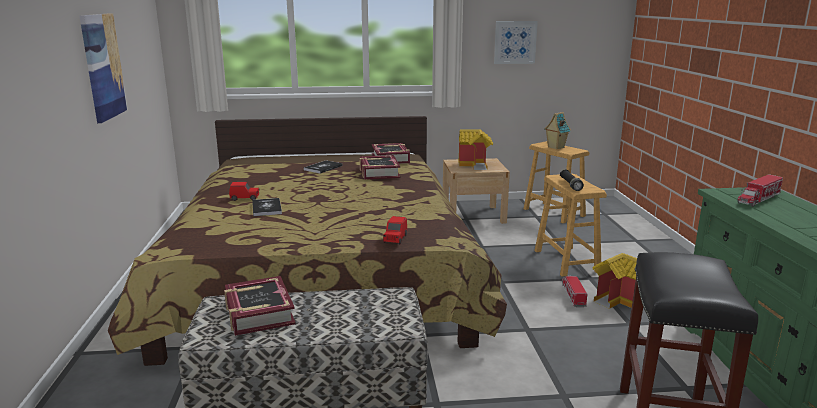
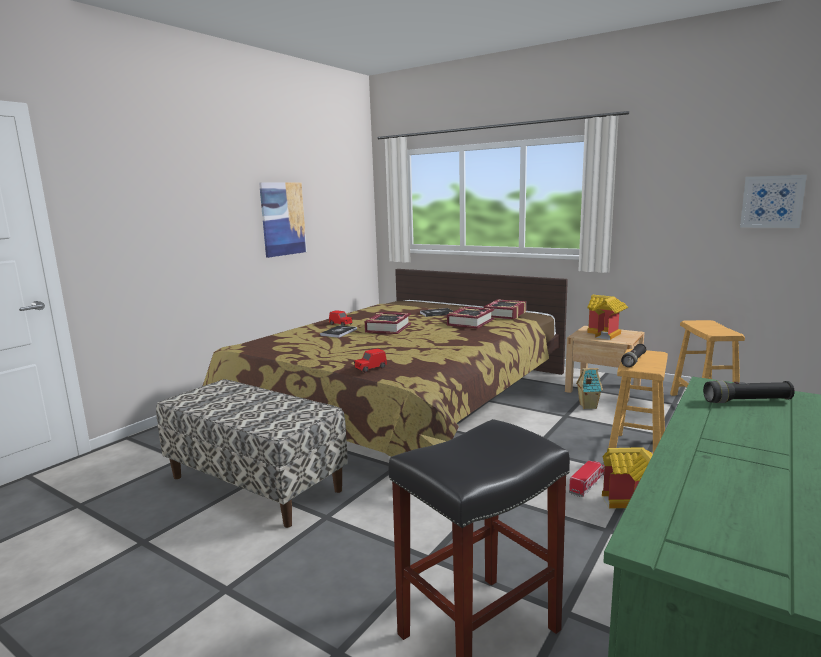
camera: 40 degrees right, 5 degrees down
book [224,276,296,336] -> book moved to [365,312,411,334]
picture [494,21,538,64] -> picture moved to [740,175,807,228]
toy house [544,112,571,150] -> toy house moved to [576,368,603,409]
toy truck [737,174,783,207] -> black flashlight [703,381,795,403]

